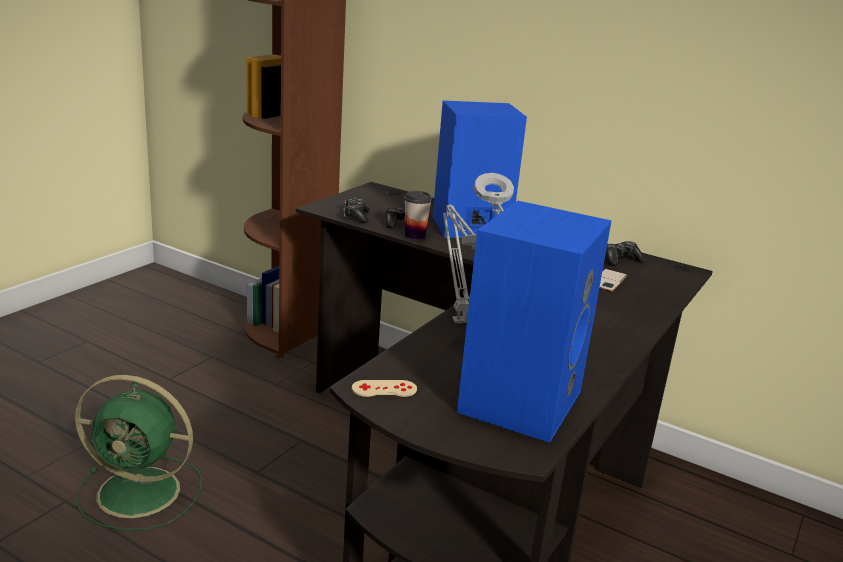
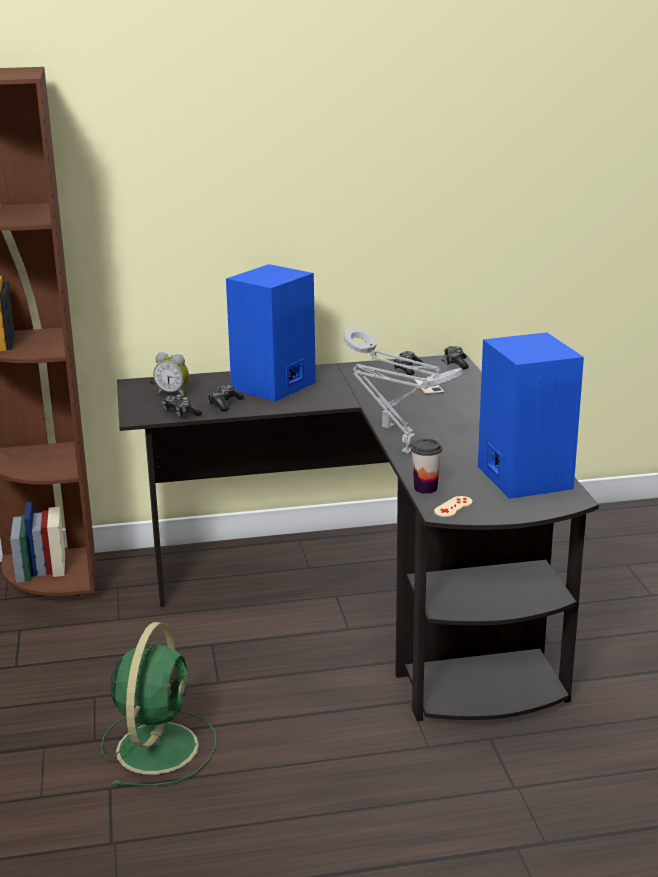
camera: 40 degrees left, 0 degrees up
green fan [75,375,202,531] -> green fan turned 45 degrees counterclockwise [101,622,216,786]
cup [404,191,432,240] -> cup moved to [411,439,442,494]
none -> alarm clock [153,352,189,397]
none -> game controller [444,346,469,369]

